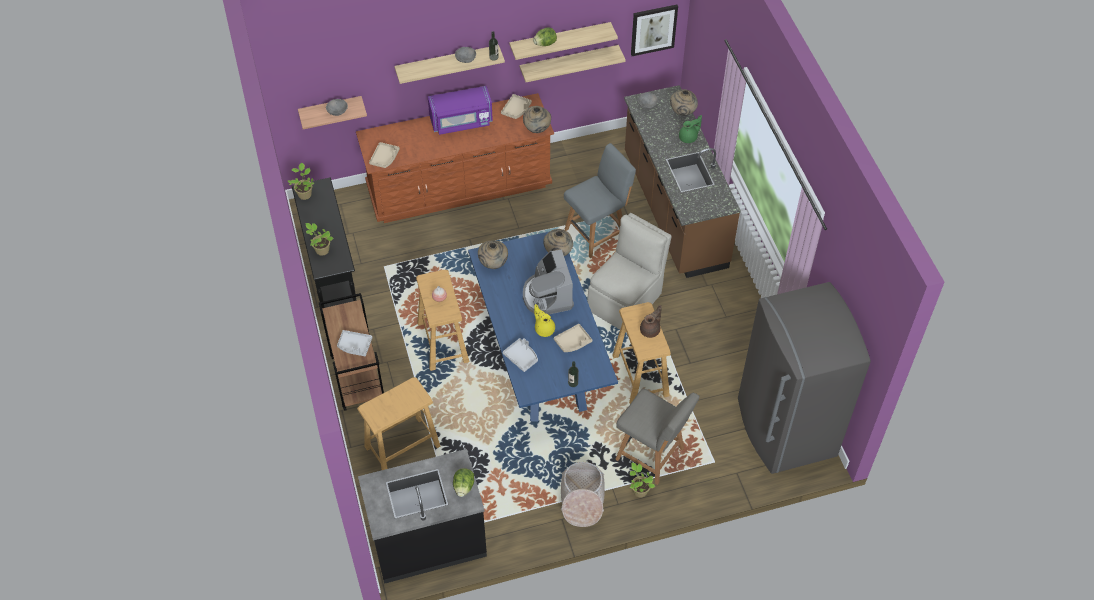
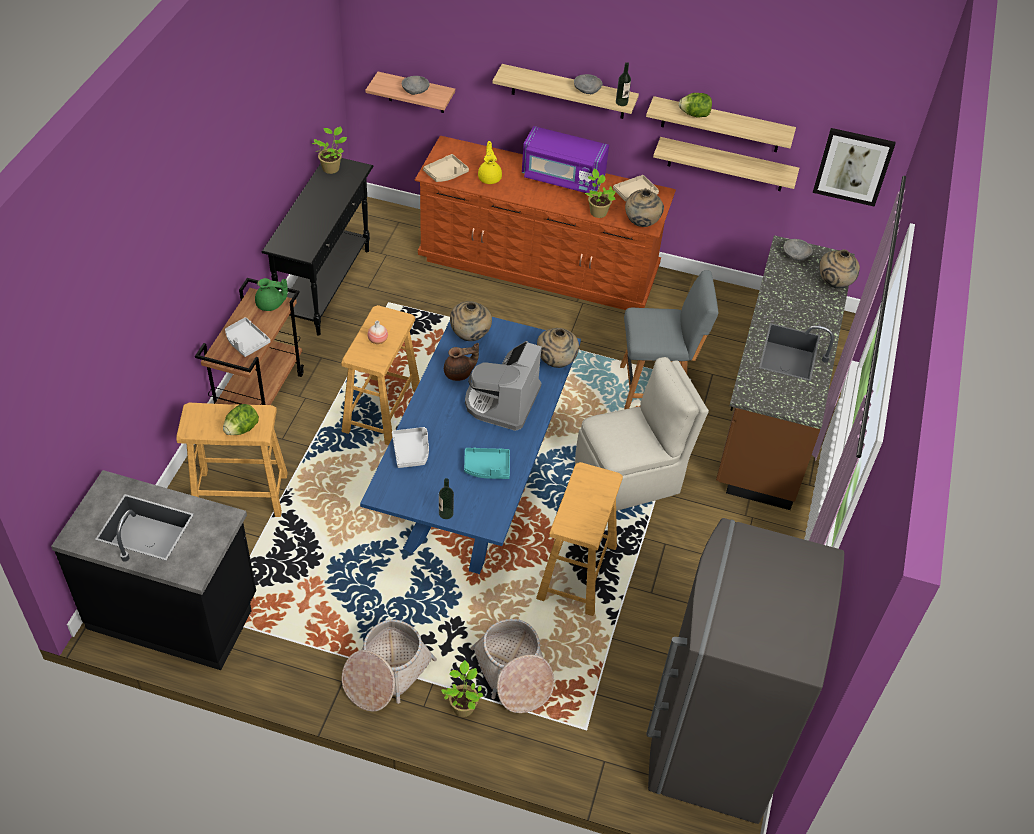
camera: 30 degrees right, 5 degrees down
potted plant [305,223,334,256] -> potted plant moved to [585,168,616,218]
lettuce [453,468,474,497] -> lettuce moved to [223,404,259,435]
yellow teapot [534,304,555,337] -> yellow teapot moved to [478,141,502,184]
beige tray [554,324,592,352] -> turquoise tray [464,448,510,479]
grey chair [615,389,699,485] -> basket [470,619,554,713]
brown teapot [640,305,662,338] -> brown teapot moved to [444,343,479,381]
green teapot [679,115,702,143] -> green teapot moved to [255,278,288,311]

